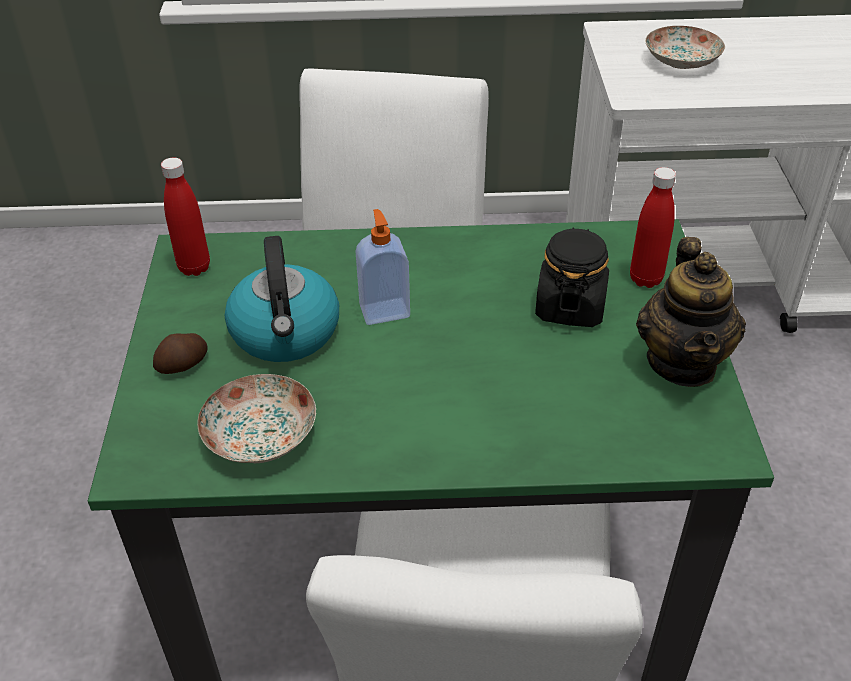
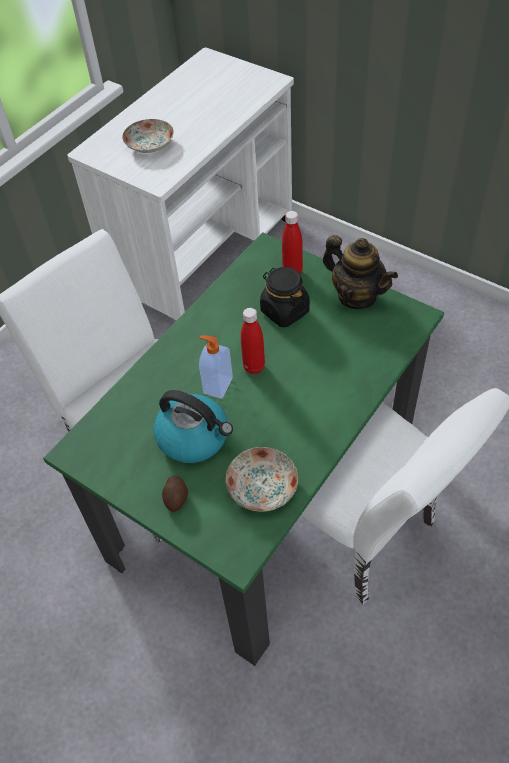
camera: 50 degrees left, 10 degrees up
red bottle [161,158,210,276] -> red bottle moved to [241,308,265,374]

